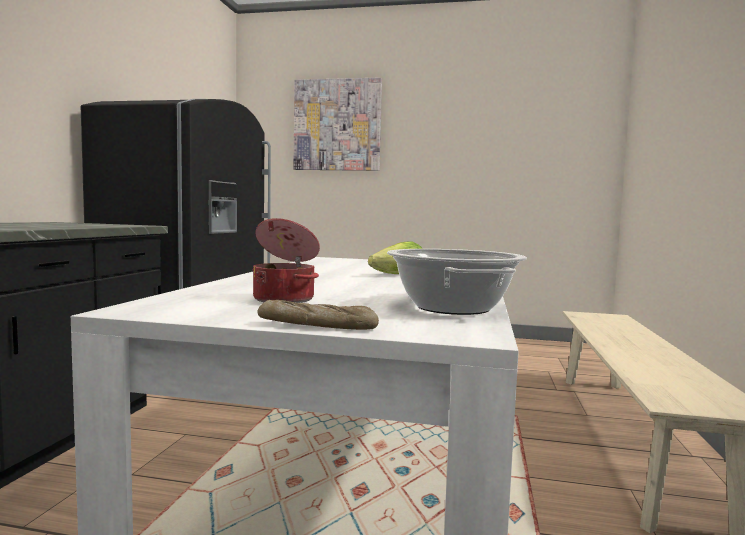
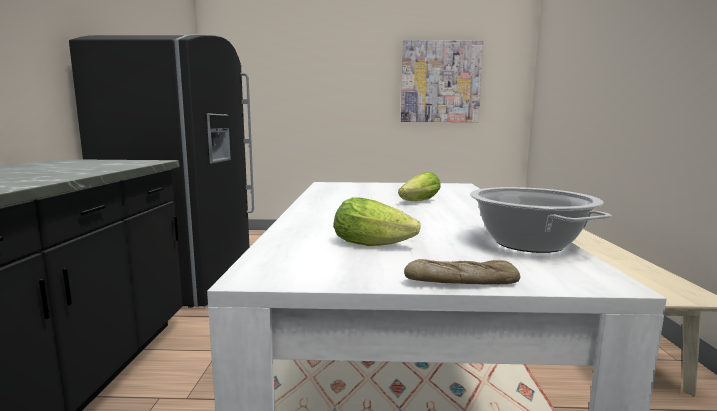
camera: 10 degrees left, 5 degrees up
cooking pot [253,218,320,303] -> lettuce [333,197,420,246]
picture [293,77,382,171] -> picture moved to [401,40,484,122]

